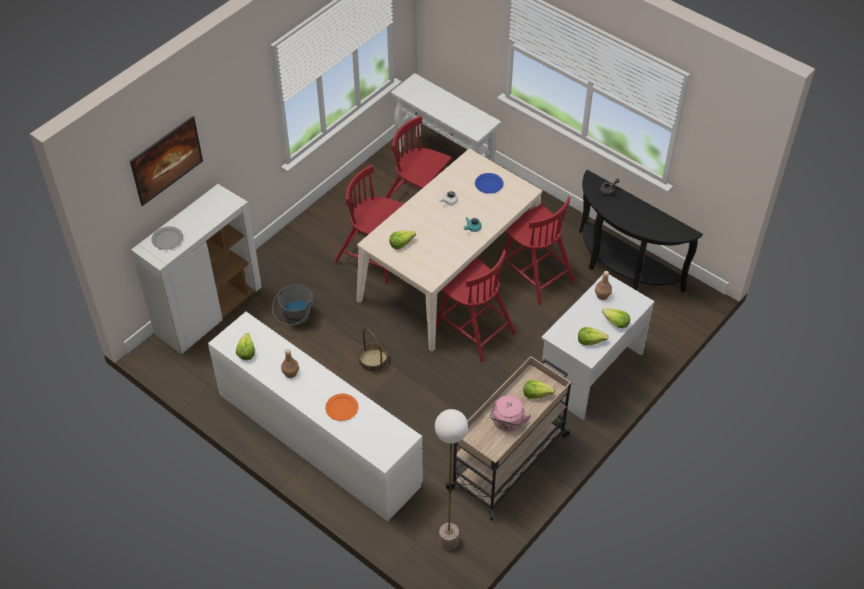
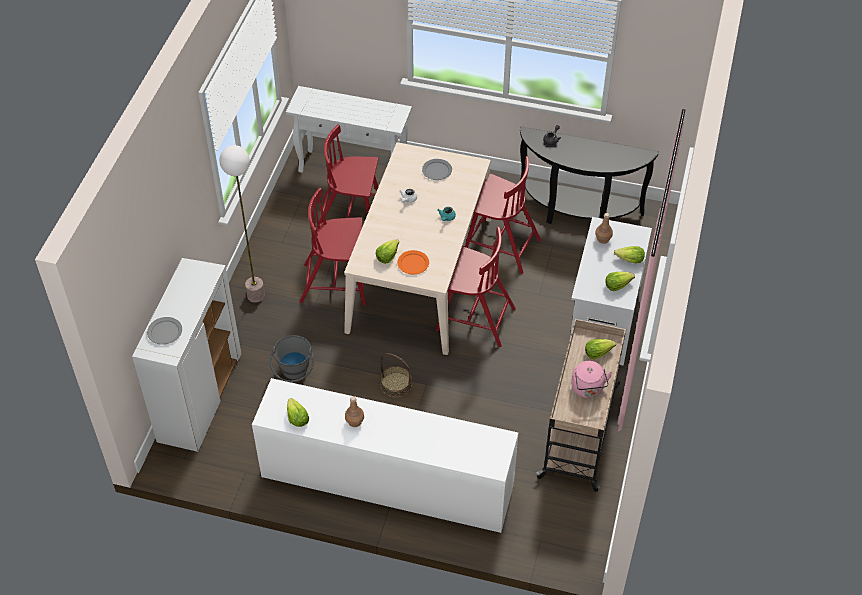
camera: 25 degrees left, 0 degrees up
picture [130,116,203,206] -> none
orange plate [325,394,358,421] -> orange plate moved to [397,250,429,275]
floor lamp [435,409,468,550] -> floor lamp moved to [220,145,265,303]
blue plate [475,173,504,194] -> grey plate [422,159,452,180]

